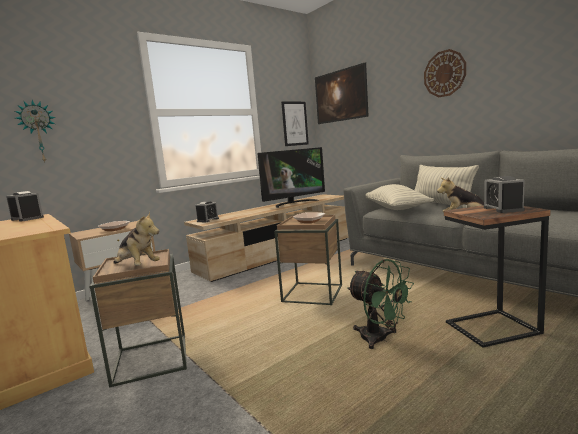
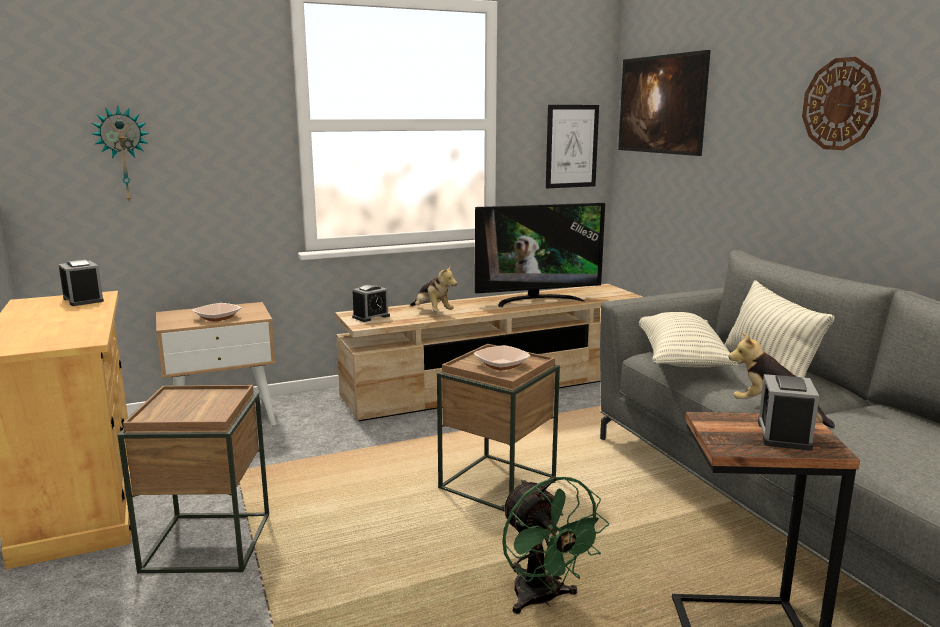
camera: 15 degrees right, 5 degrees up
plush toy [113,212,160,266] -> plush toy moved to [410,265,457,311]

